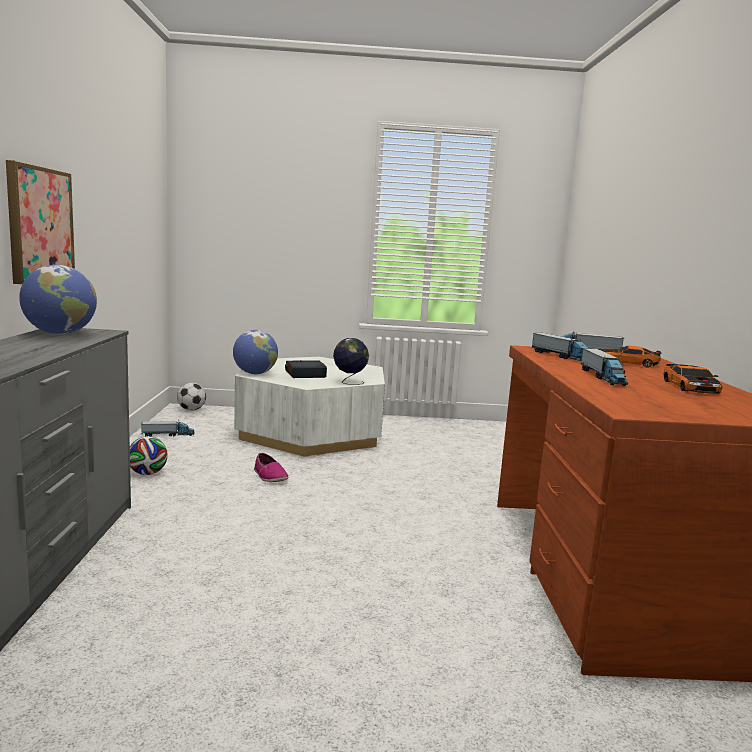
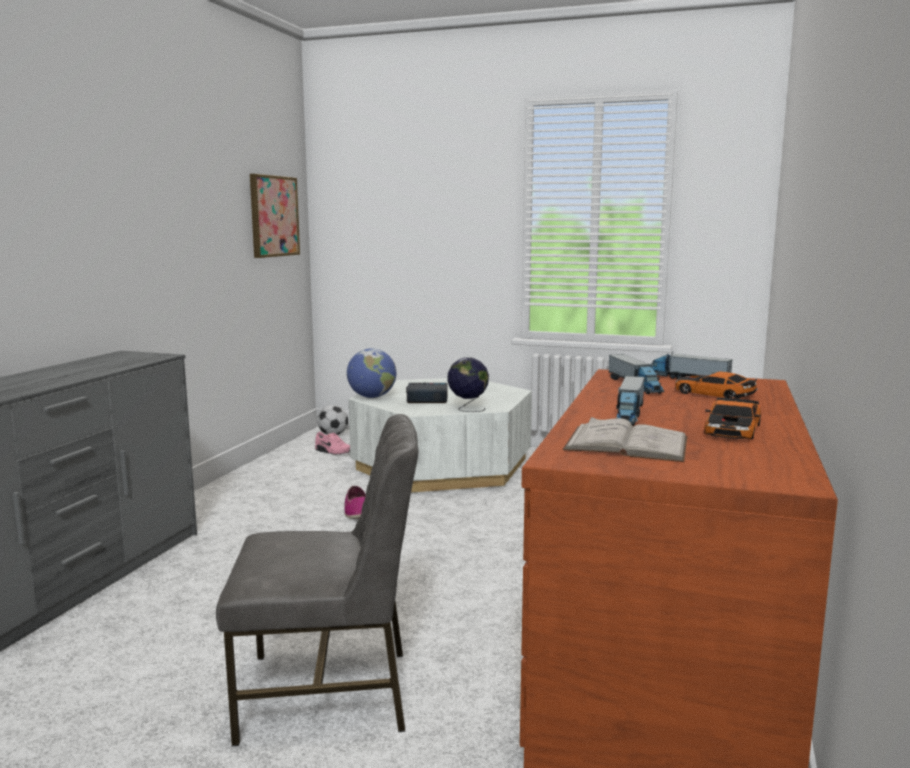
camera: 20 degrees right, 0 degrees up
picture [6,160,75,284] -> picture moved to [250,174,300,258]
globe [19,265,97,334] -> none
football [130,436,168,475] -> none
toy truck [141,421,195,436] -> none
none -> grey chair [216,414,418,746]
none -> pink shoe [315,432,350,455]
none -> white book [563,417,687,462]

